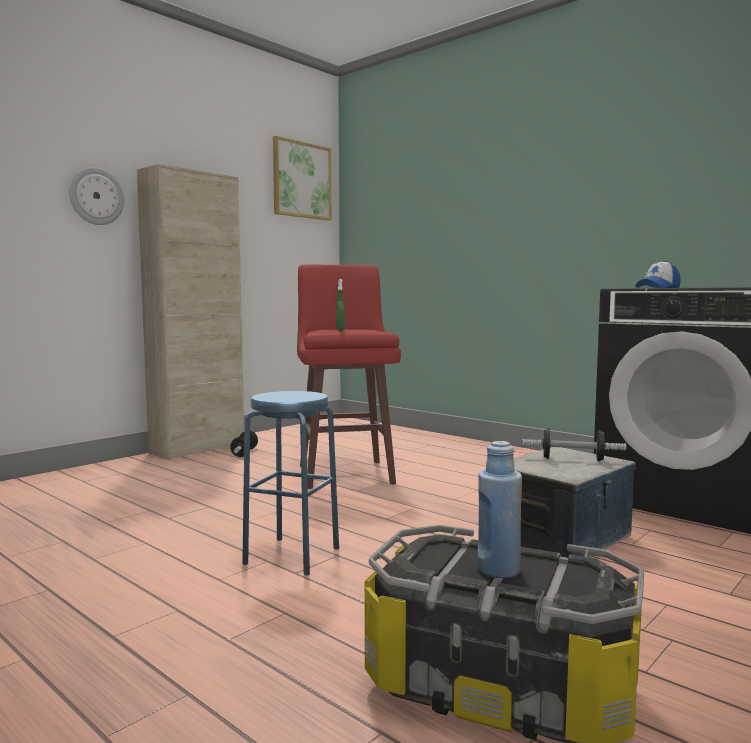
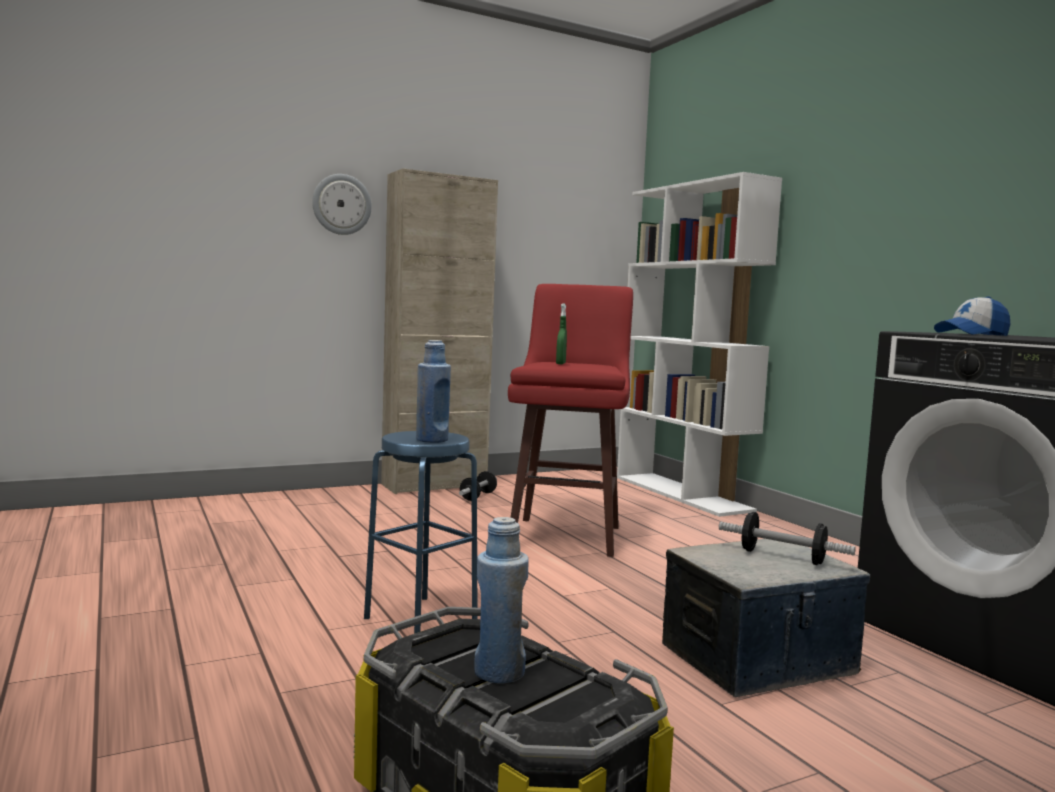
camera: 20 degrees right, 0 degrees up
picture [273,136,332,220] -> none
none -> blue bottle [416,340,451,443]
none -> white bookcase [617,172,782,517]

